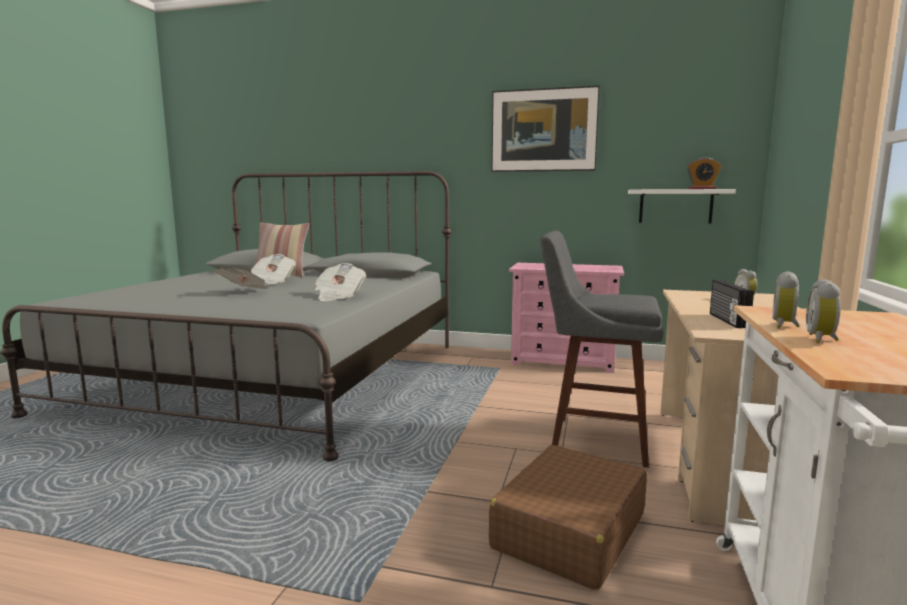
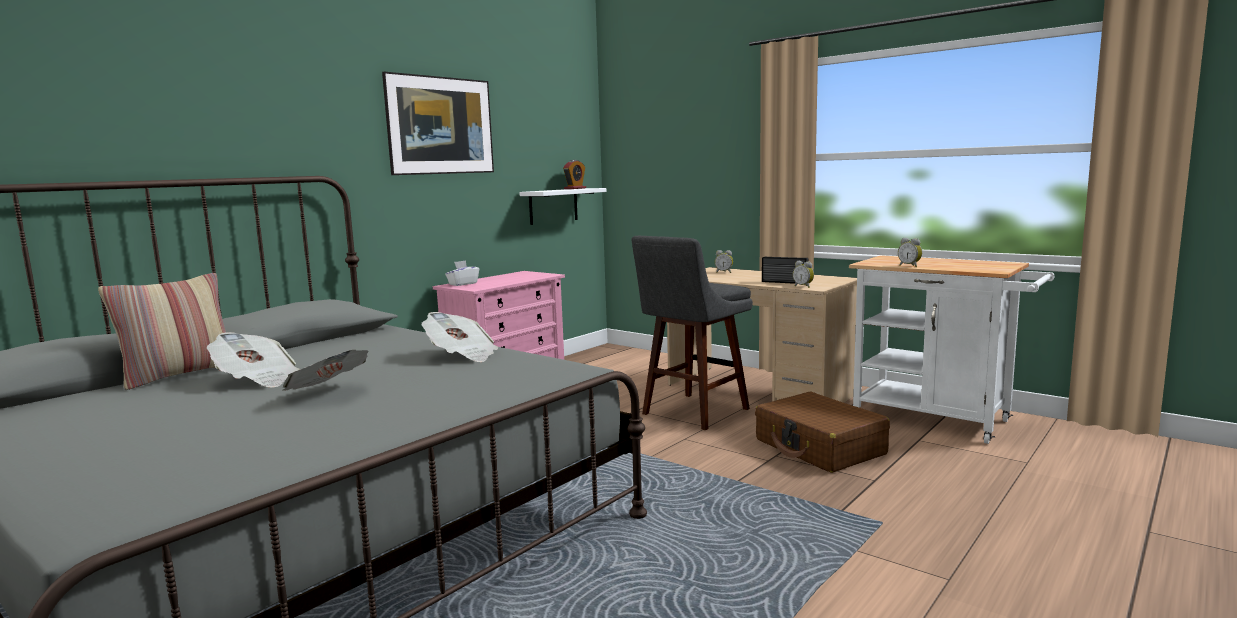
camera: 65 degrees left, 0 degrees up
alarm clock [806,279,841,343] -> alarm clock moved to [793,261,814,288]
none -> white tissue box [445,260,479,286]

